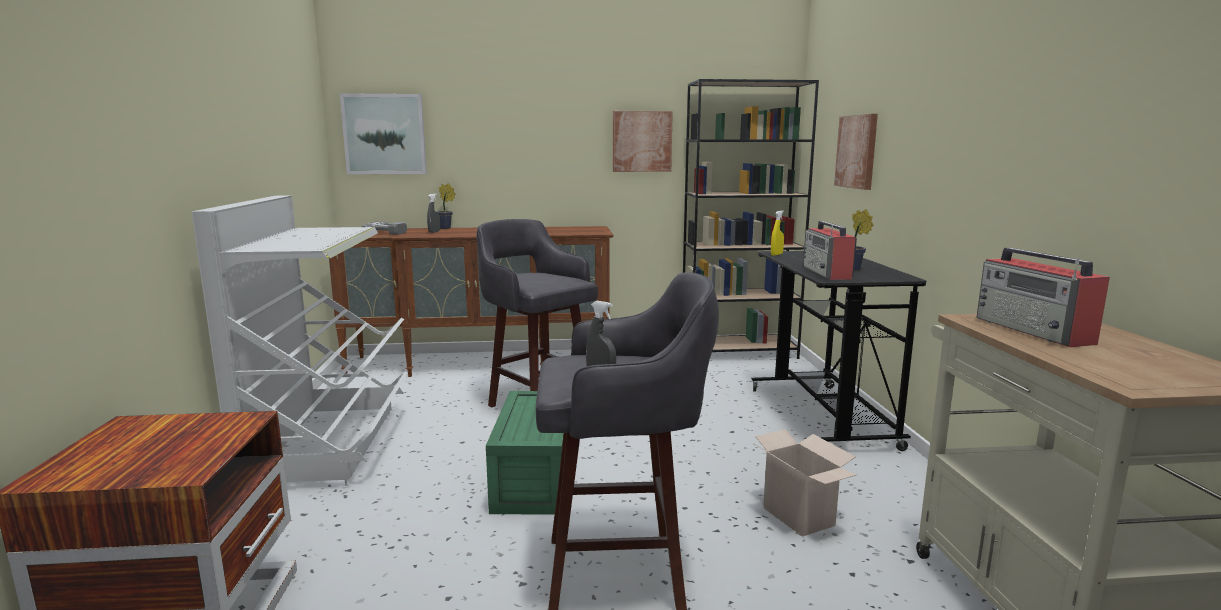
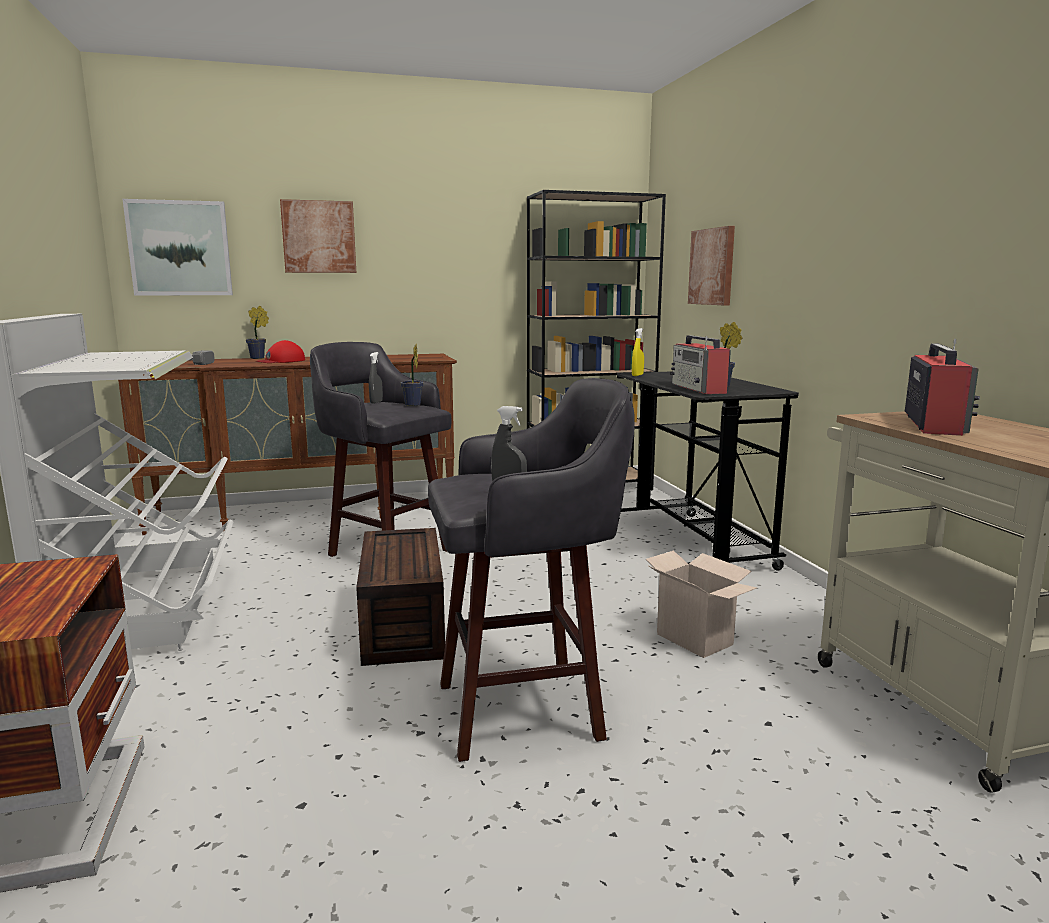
camera: 10 degrees left, 0 degrees up
grey spray bottle [427,193,440,233] -> grey spray bottle moved to [369,352,383,404]
green storage box [486,391,564,515] -> brown storage box [356,528,445,666]
picture [613,111,673,172] -> picture moved to [280,199,356,273]
radio [976,248,1110,347] -> radio turned 135 degrees counterclockwise [905,339,980,436]
none -> red cap [256,340,305,363]
none -> potted plant [400,344,424,406]

